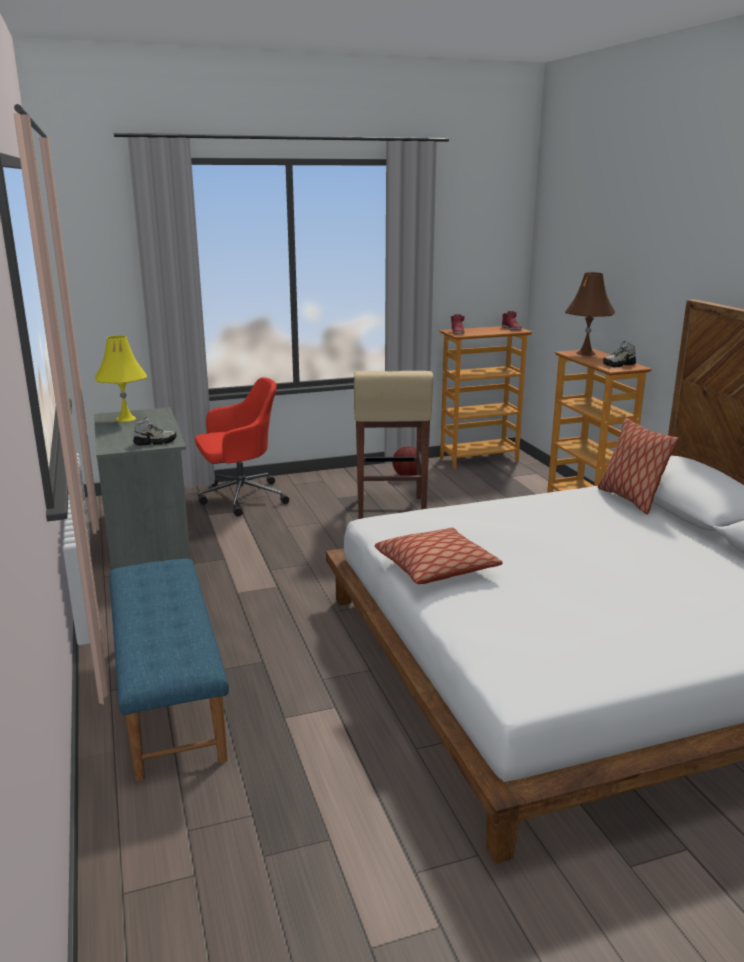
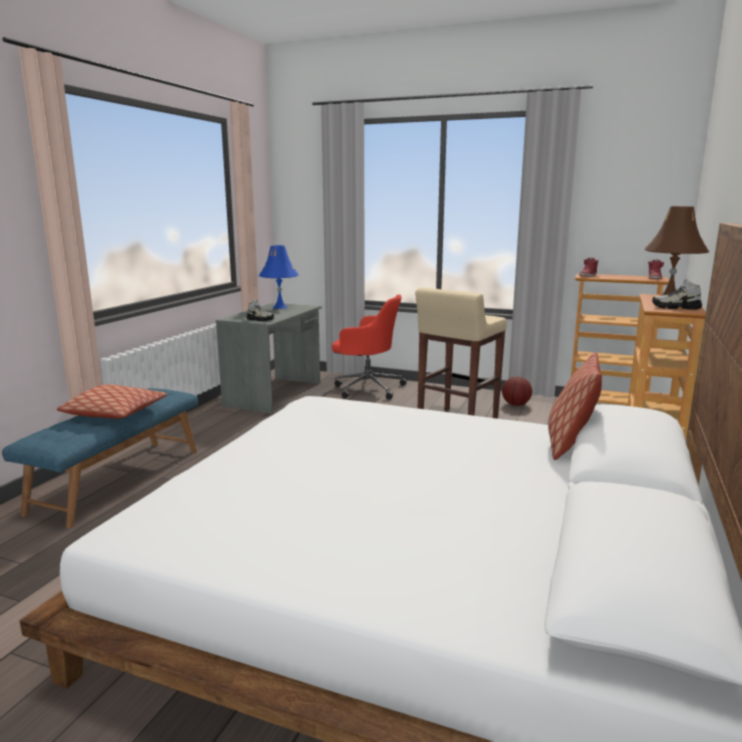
camera: 40 degrees right, 5 degrees down
yellow table lamp [95,335,147,422] -> blue table lamp [259,245,299,309]
pillow [375,528,503,584] -> pillow moved to [57,384,167,419]

